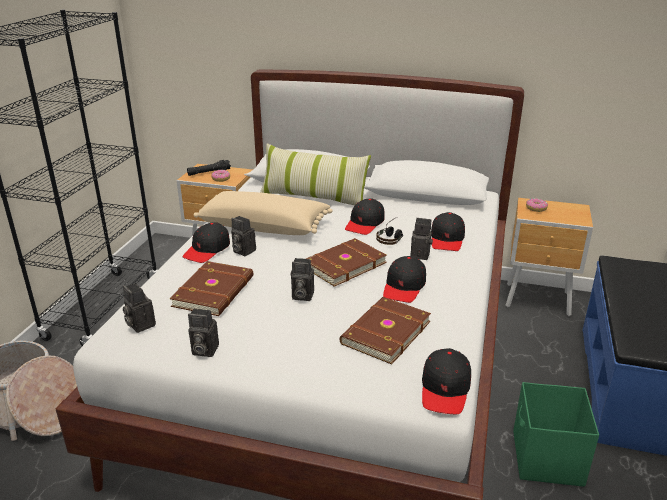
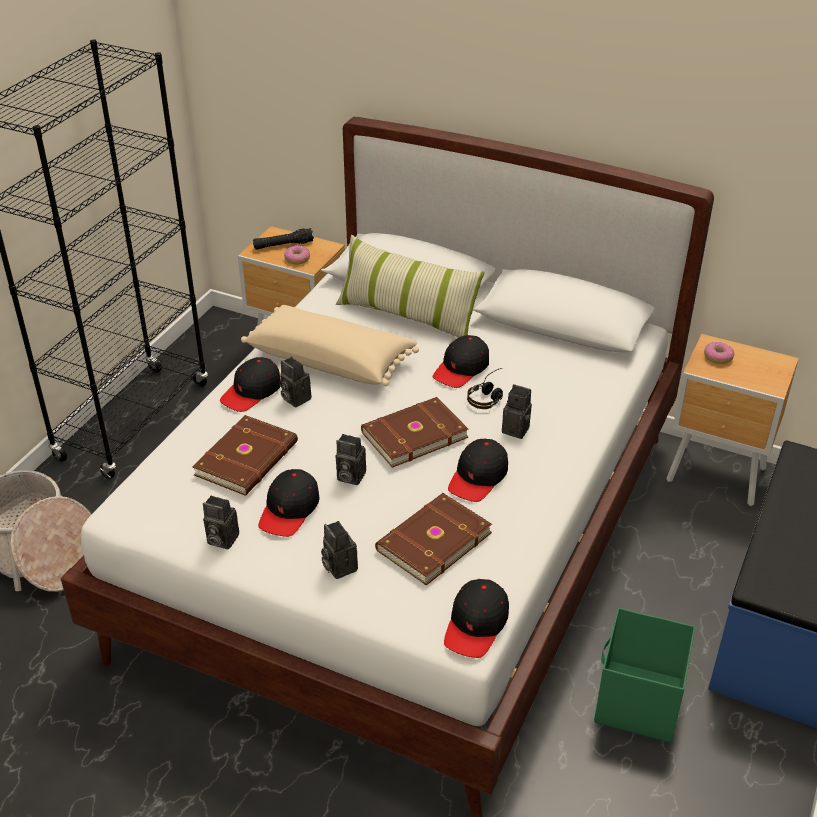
camera: 10 degrees right, 10 degrees up
camera [123,283,156,333] -> camera moved to [321,521,358,579]
black cap [431,212,465,251] -> black cap moved to [258,469,320,537]

